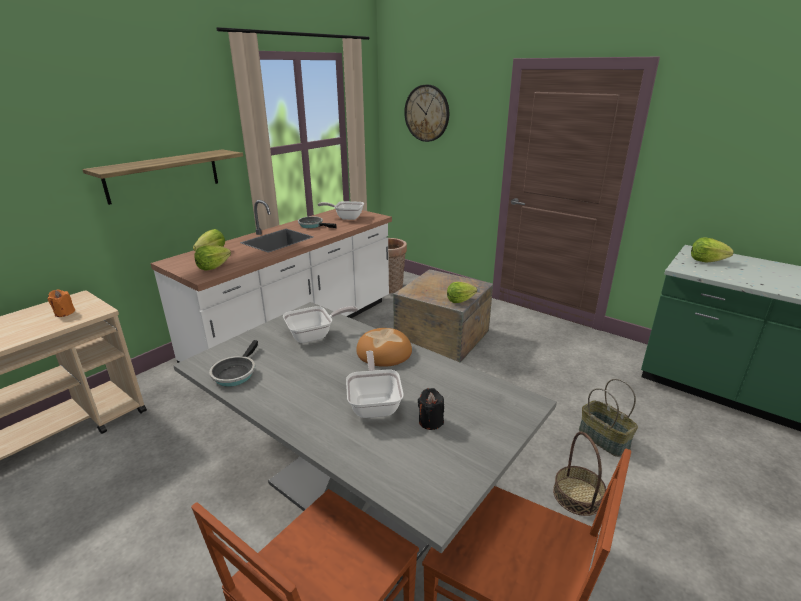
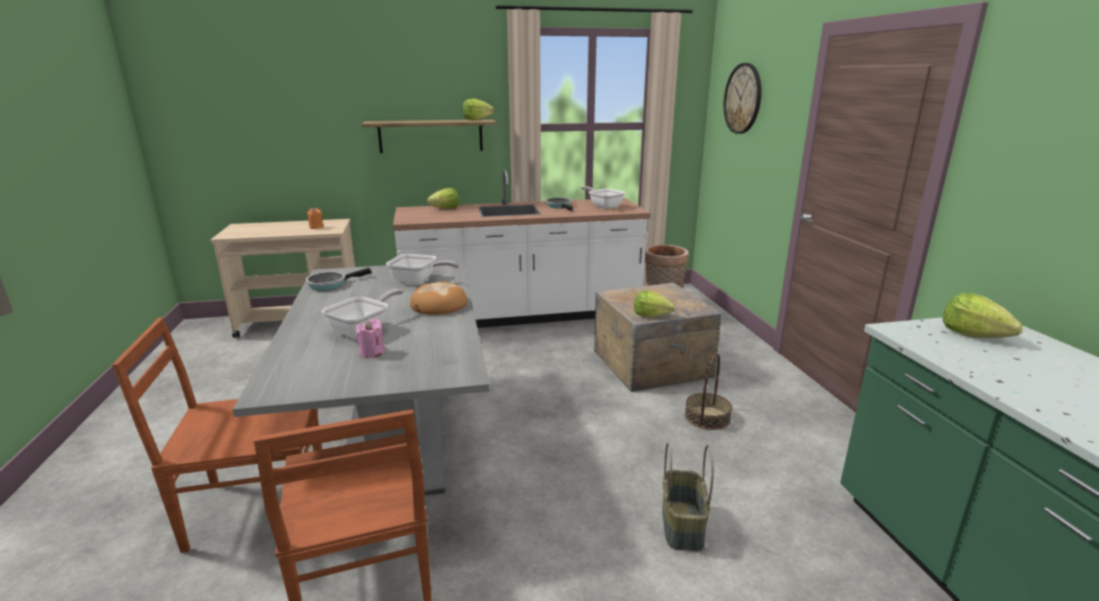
camera: 40 degrees right, 5 degrees down
lettuce [194,245,231,271] -> lettuce moved to [463,99,494,120]
black candle [418,388,444,430] -> pink candle [356,319,385,358]
basket [553,432,606,516] -> basket moved to [685,353,732,430]

